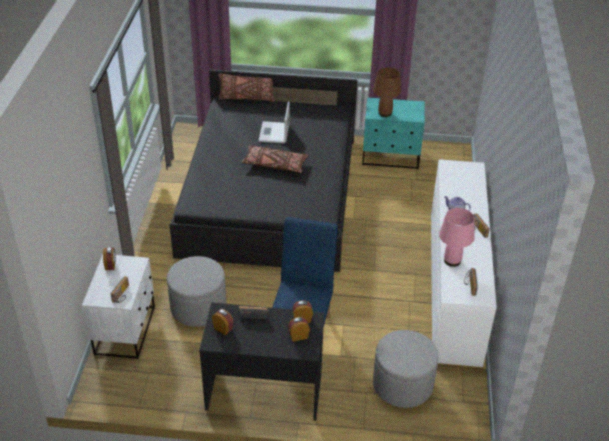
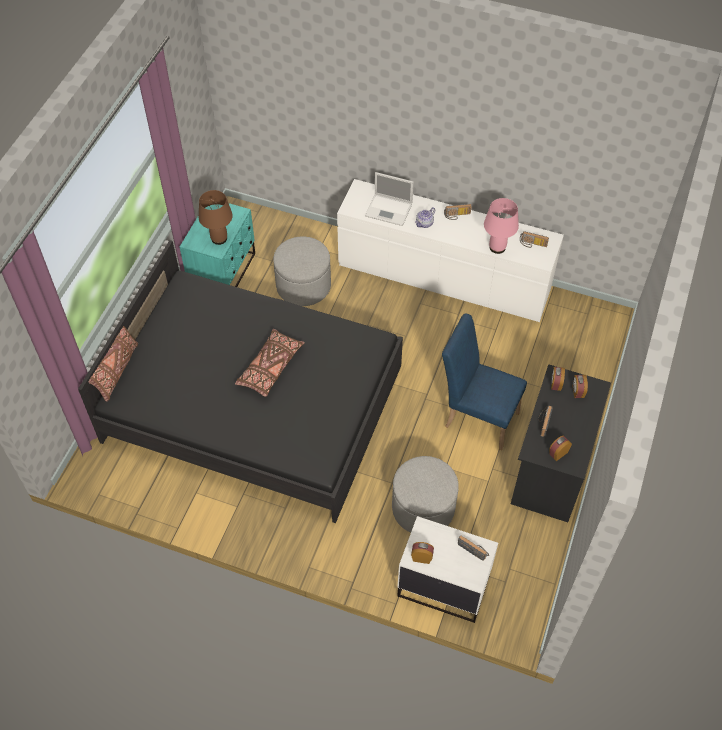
camera: 75 degrees left, 15 degrees up
laptop [259,102,290,143] -> laptop moved to [365,172,414,226]
grey ottoman [373,330,439,408] -> grey ottoman moved to [273,237,331,306]

